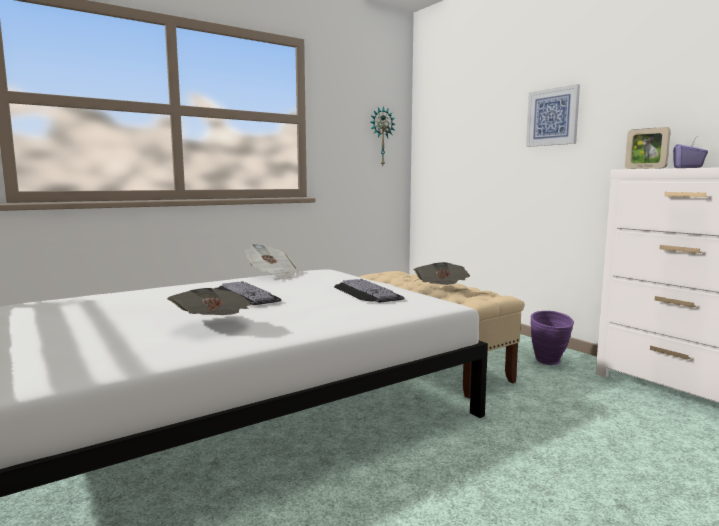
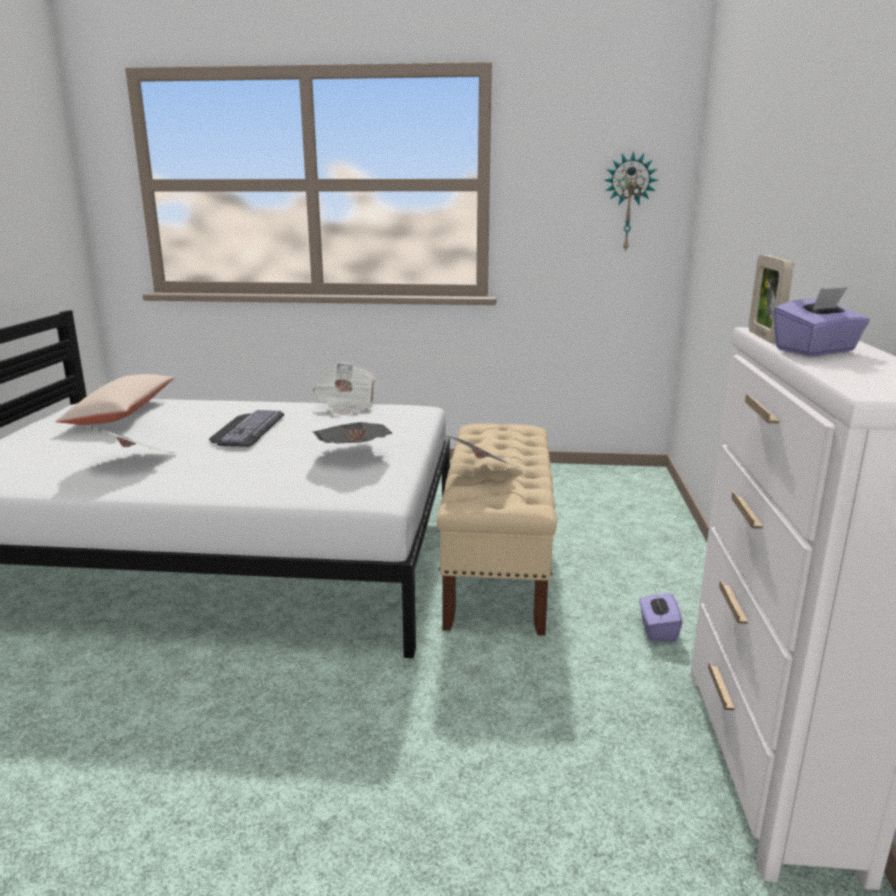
camera: 40 degrees right, 10 degrees up
keyboard [334,279,404,302] -> newspaper [312,422,392,443]
picture [526,84,580,147] -> none
purple vase [531,311,574,365] -> purple tissue box [639,590,683,642]
none -> beige pillow [55,374,175,425]

